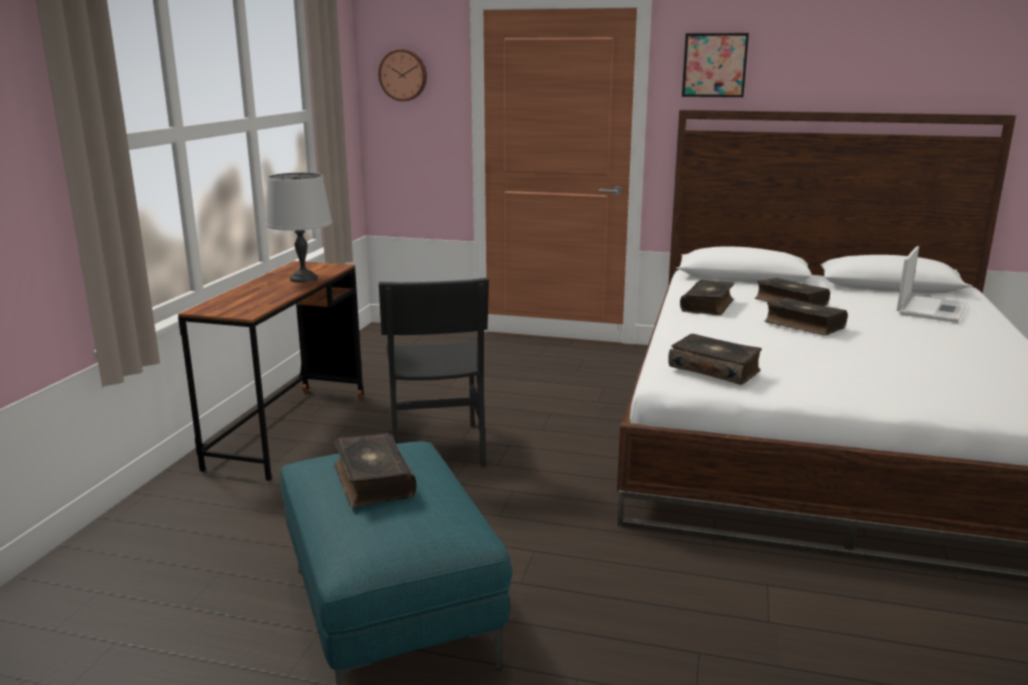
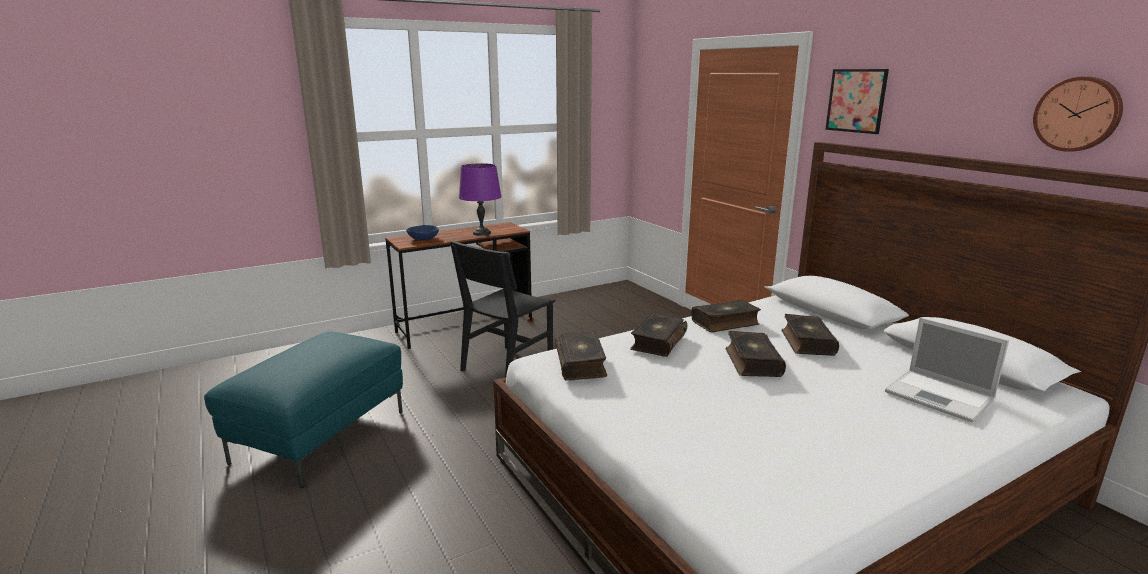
camera: 45 degrees right, 0 degrees up
grey table lamp [266,173,332,283] -> purple table lamp [459,163,501,236]
book [334,433,417,507] -> book moved to [630,312,687,357]
wall clock [378,49,427,101] -> wall clock moved to [1033,77,1123,152]
laptop [897,246,967,323] -> laptop turned 60 degrees clockwise [885,317,1009,423]
none -> blue bowl [406,225,439,240]

